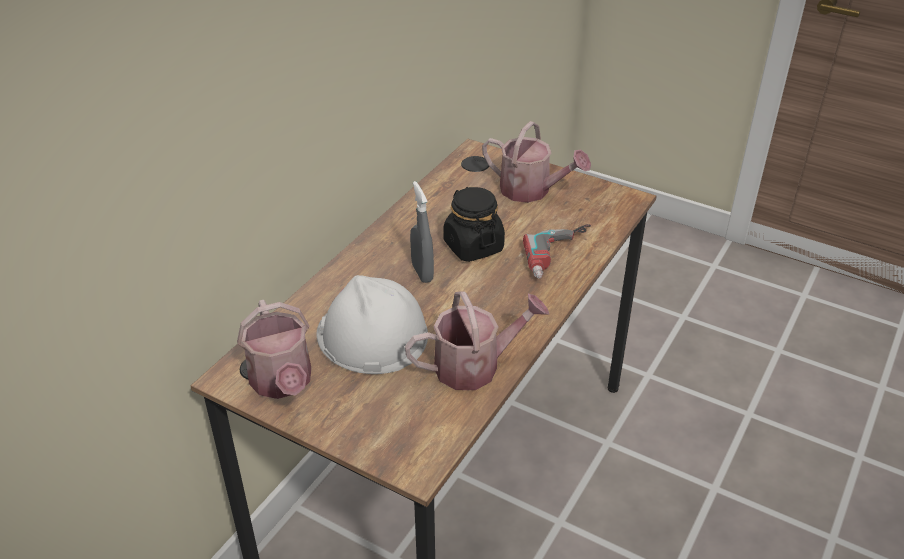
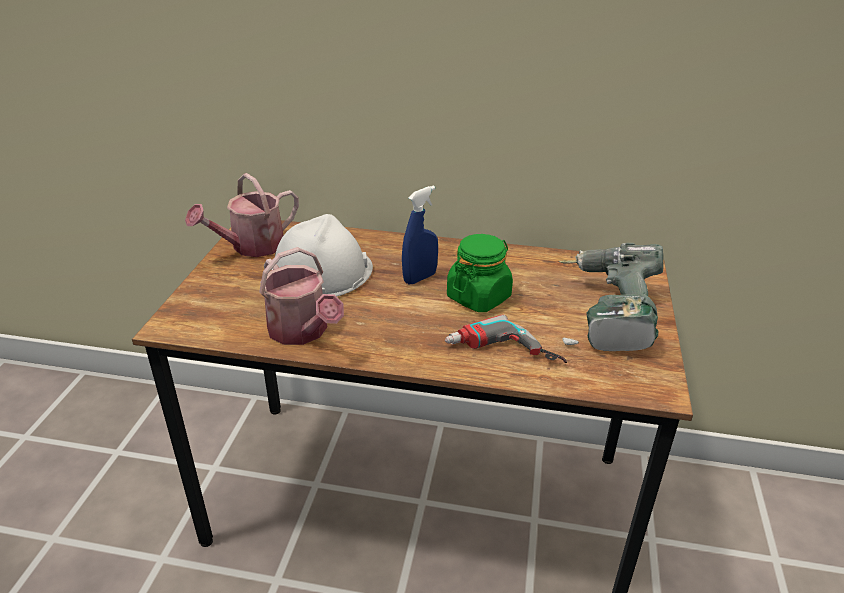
camera: 70 degrees right, 5 degrees down
grey spray bottle [410,181,434,283] -> blue spray bottle [402,186,438,284]
black jar [443,187,505,262] -> green jar [447,234,513,312]
watering can [482,121,591,203] -> power drill [559,243,663,351]

